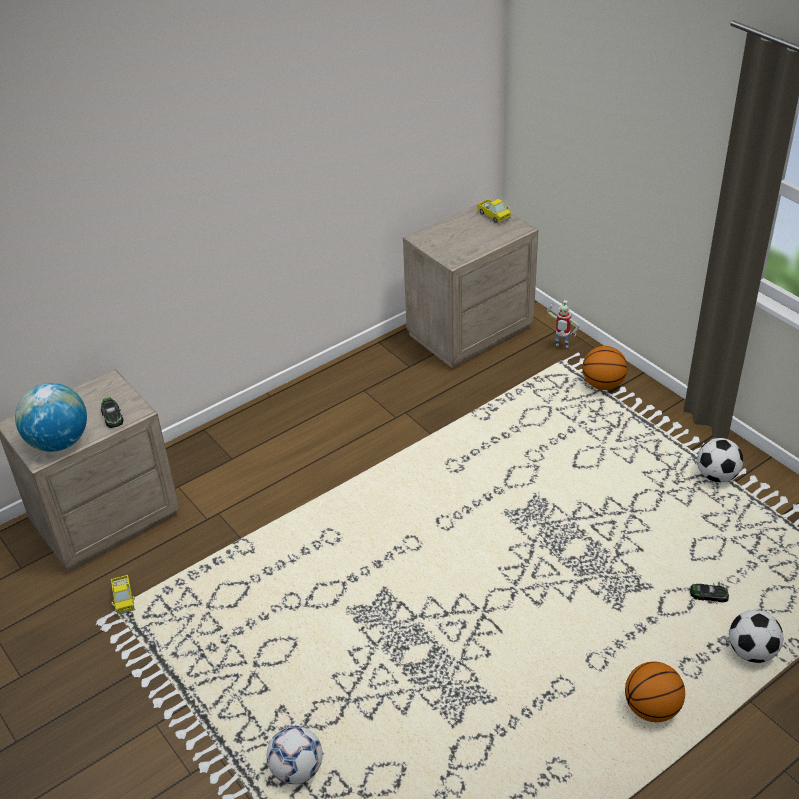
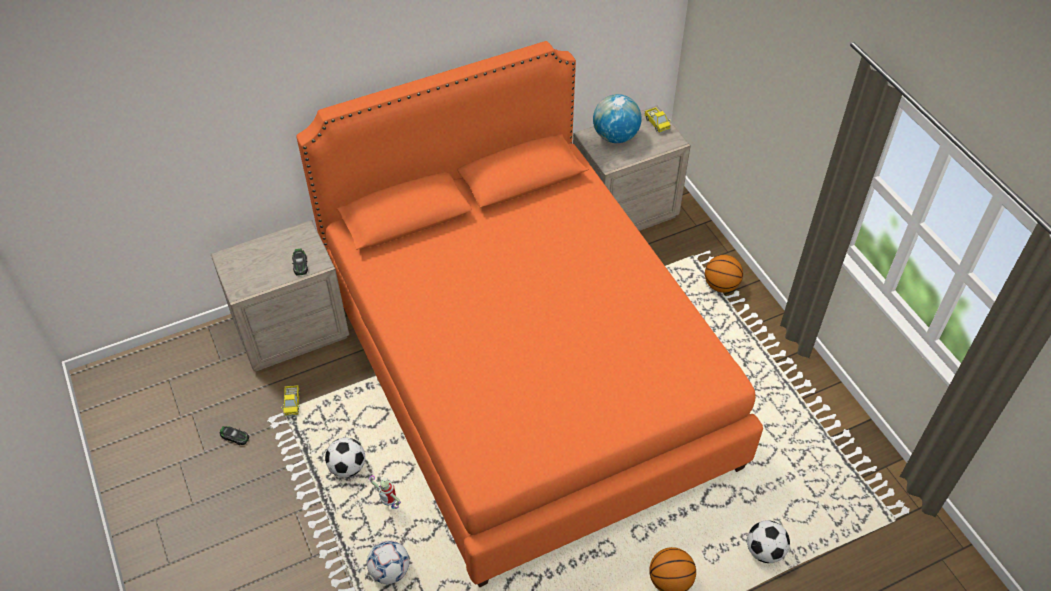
camera: 10 degrees right, 10 degrees up
globe [15,383,87,452] -> globe moved to [593,94,642,143]
toy robot [547,300,580,347] -> toy robot moved to [369,475,401,509]
toy car [690,583,729,603] -> toy car moved to [220,426,249,445]
football [697,438,743,483] -> football moved to [325,438,365,478]
none -> orange bed [296,41,763,588]

